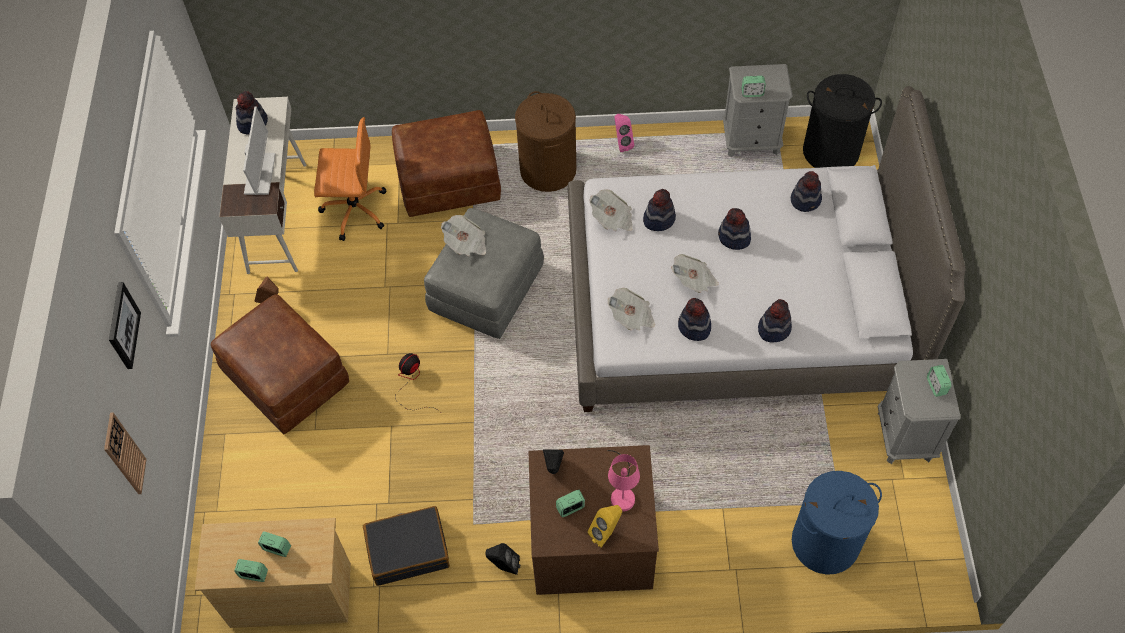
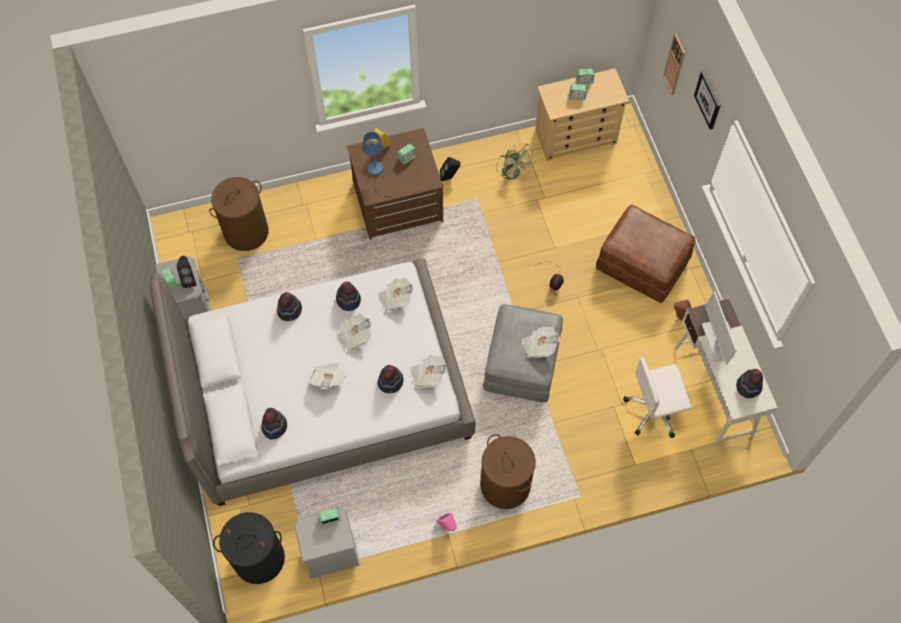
camera: 165 degrees right, 5 degrees up
orange office chair [314,117,387,241] -> white office chair [623,357,692,438]
black suitcase [363,506,450,586] -> green fan [496,144,536,184]
brown ottoman [392,110,501,217] -> none
black speaker [543,449,564,474] -> black speaker moved to [177,256,197,288]
pink table lamp [608,450,640,512] -> blue table lamp [362,132,392,197]
hat [718,208,751,250] -> newspaper [309,363,346,389]
blue laundry basket [792,471,882,575] -> brown laundry basket [209,177,269,251]

